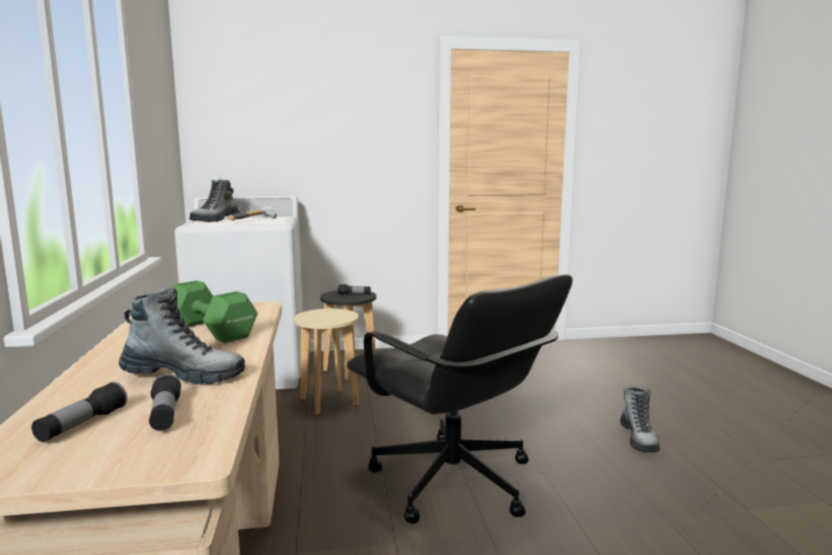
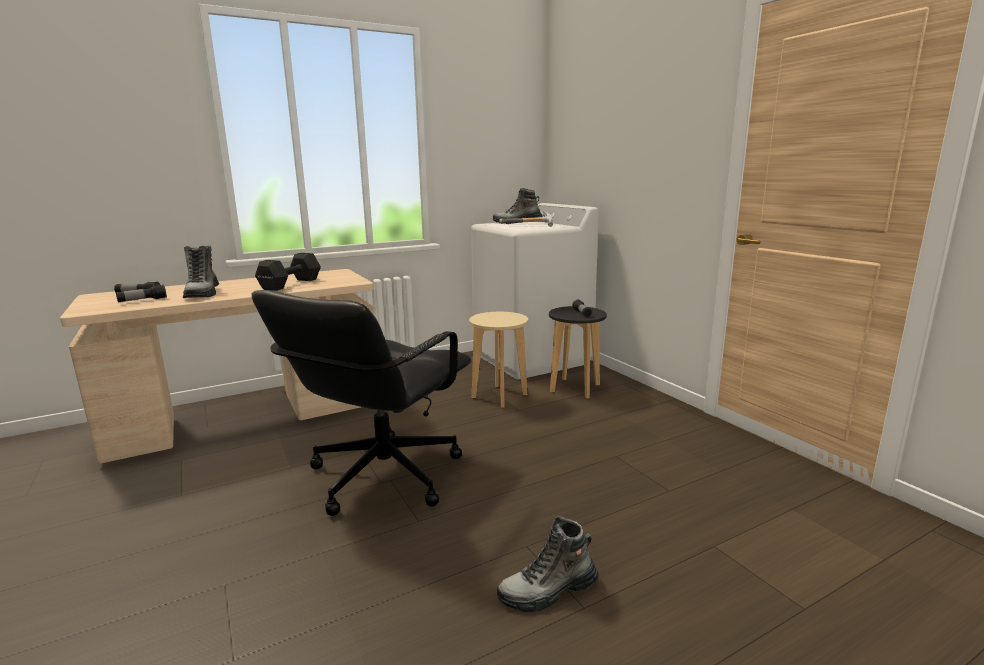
camera: 70 degrees right, 5 degrees up
green dumbbell [172,281,258,343] -> black dumbbell [255,253,321,291]

